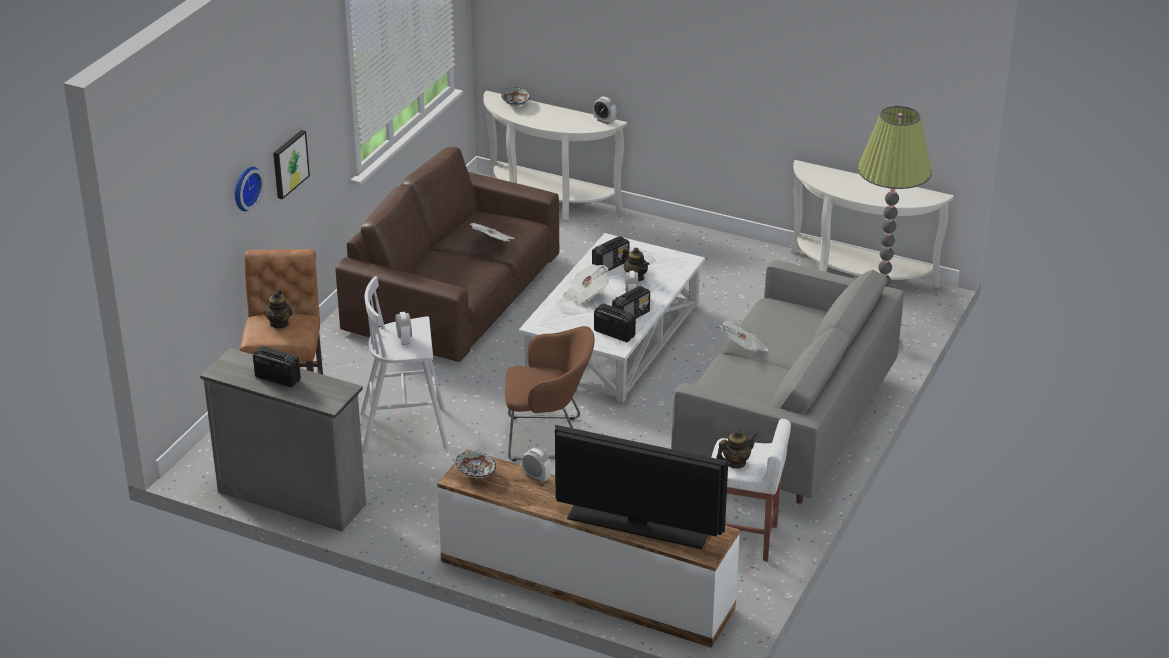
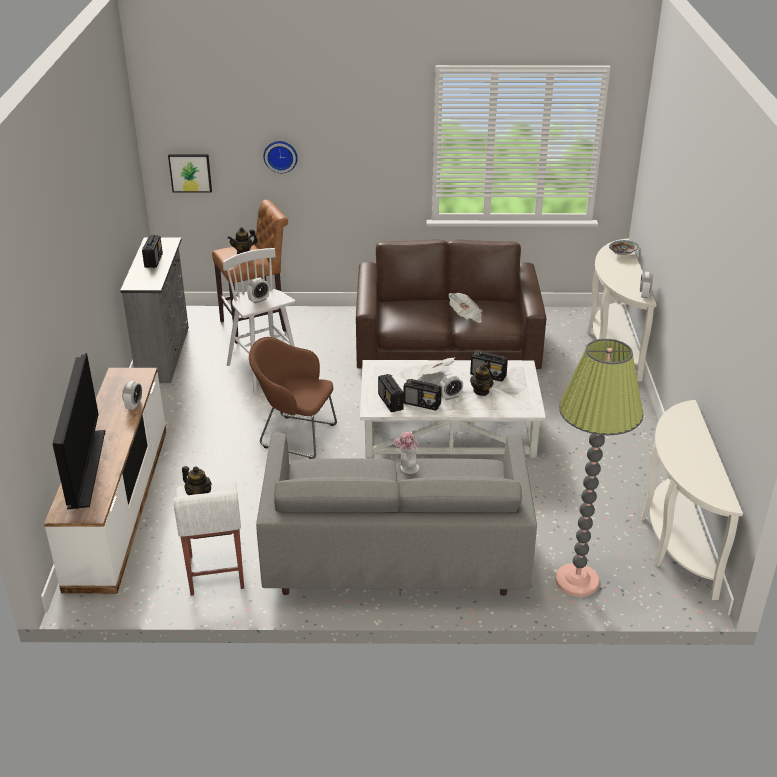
camera: 65 degrees right, 0 degrees up
picture [273,130,310,199] -> picture moved to [168,154,212,193]
bowl [455,451,496,478] -> none
brown armchair [505,326,594,461] -> brown armchair turned 135 degrees clockwise [249,337,337,459]
radio [594,303,636,342] -> radio turned 150 degrees clockwise [378,374,404,412]
newspaper [720,321,768,352] -> hat [394,432,419,474]

